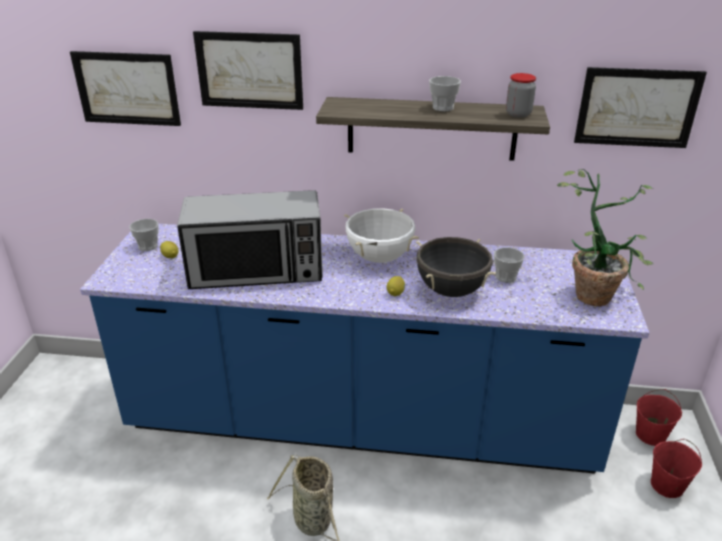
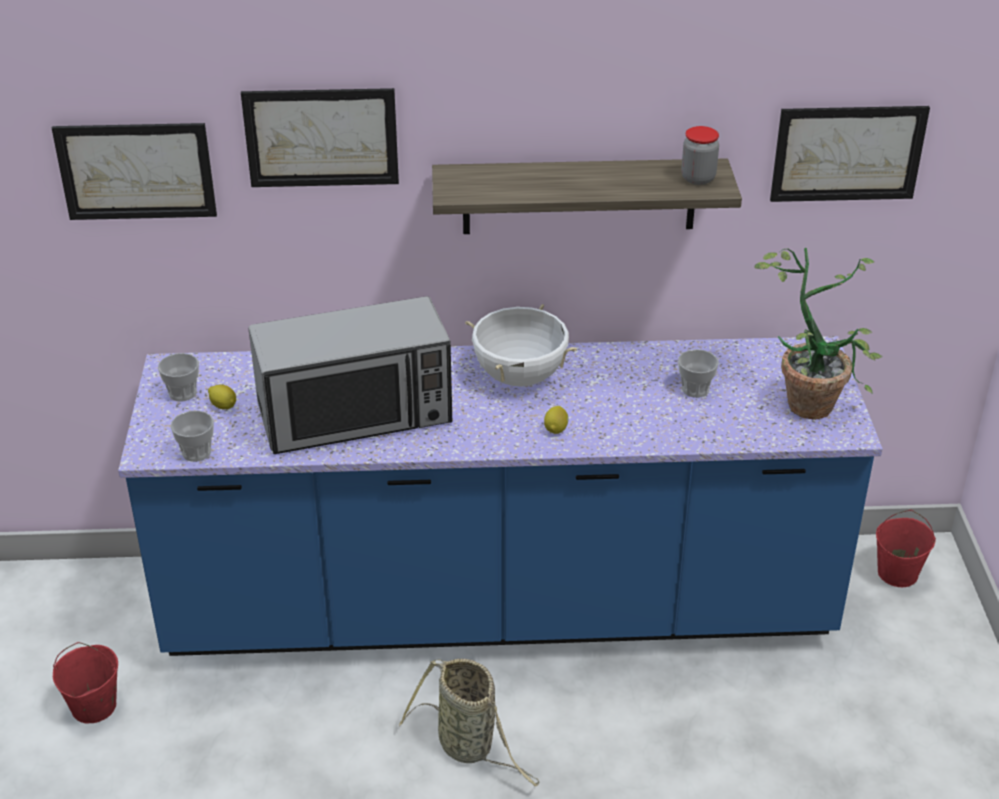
camera: 10 degrees left, 5 degrees up
black cooking pot [416,237,496,297] -> none
cup [429,76,461,112] -> cup moved to [171,411,214,462]
red bucket [651,439,702,498] -> red bucket moved to [53,642,118,724]

